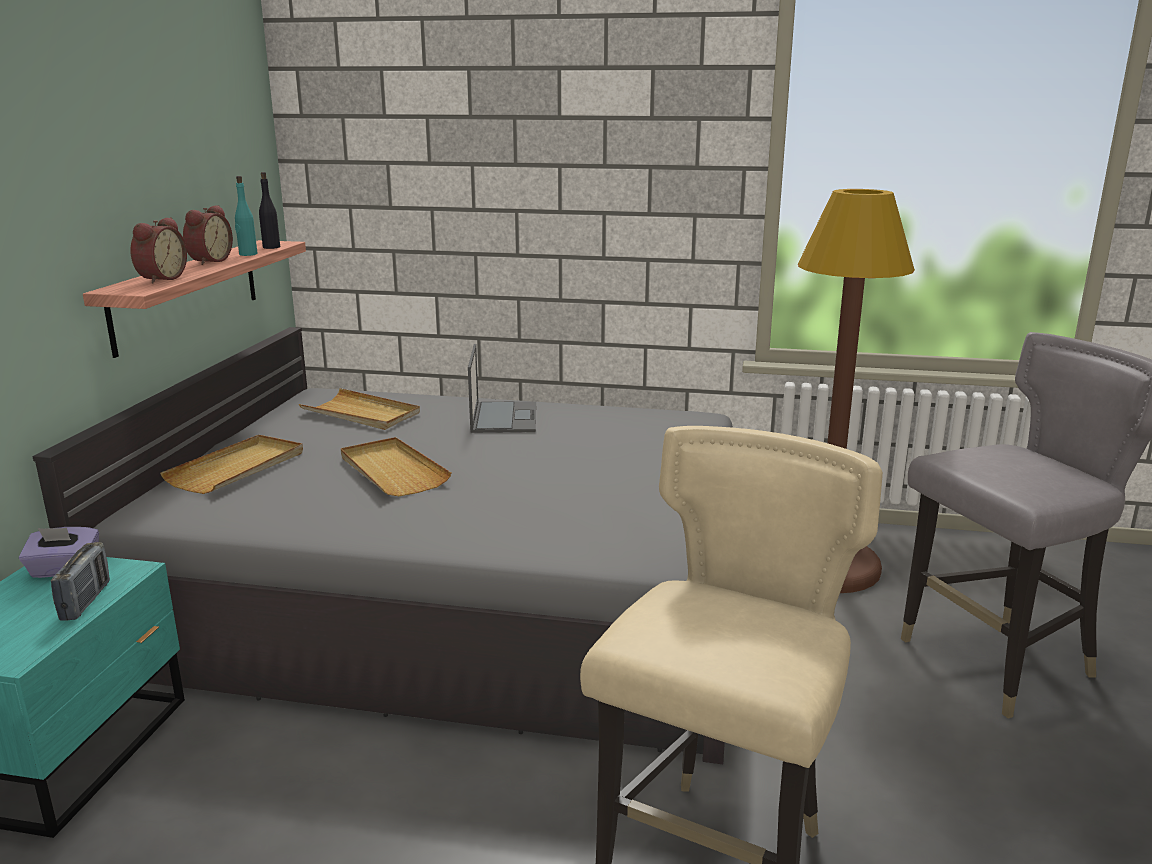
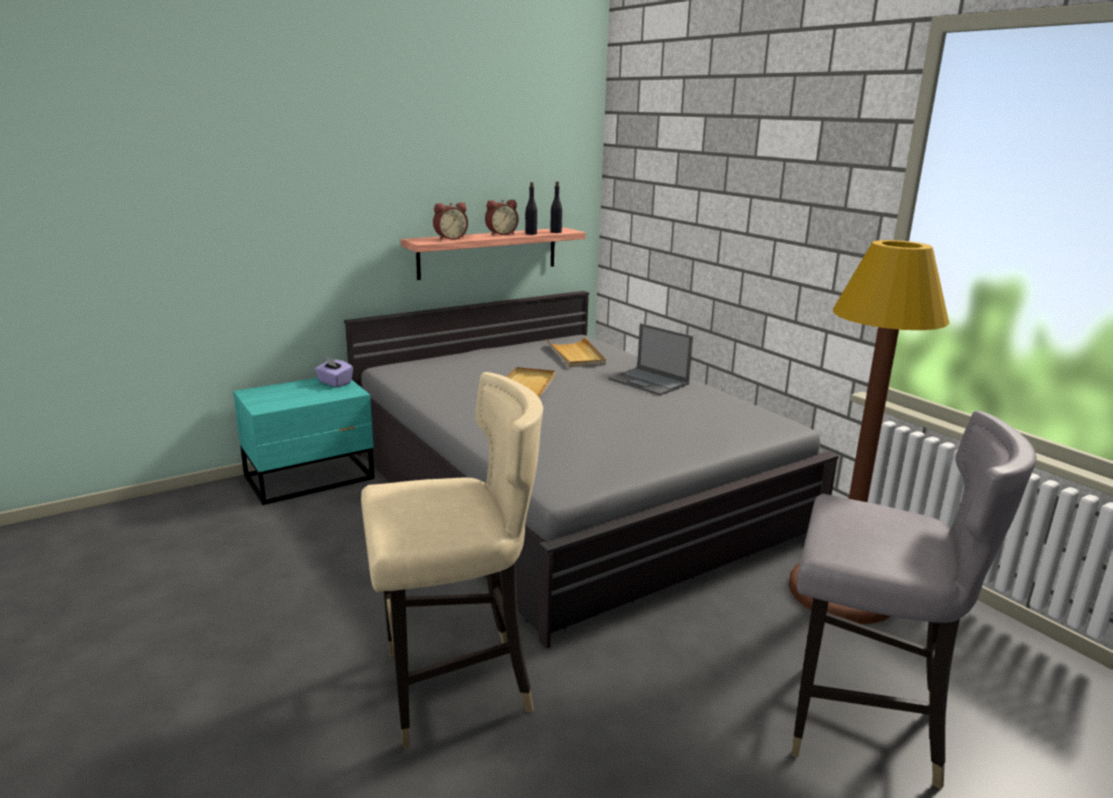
camera: 45 degrees right, 0 degrees up
radio [51,542,110,621] -> none
beige tray [160,435,303,494] -> none
turquoise bottle [235,176,257,256] -> black bottle [525,182,537,235]
laptop [468,344,536,433] -> laptop turned 90 degrees clockwise [609,323,693,396]

